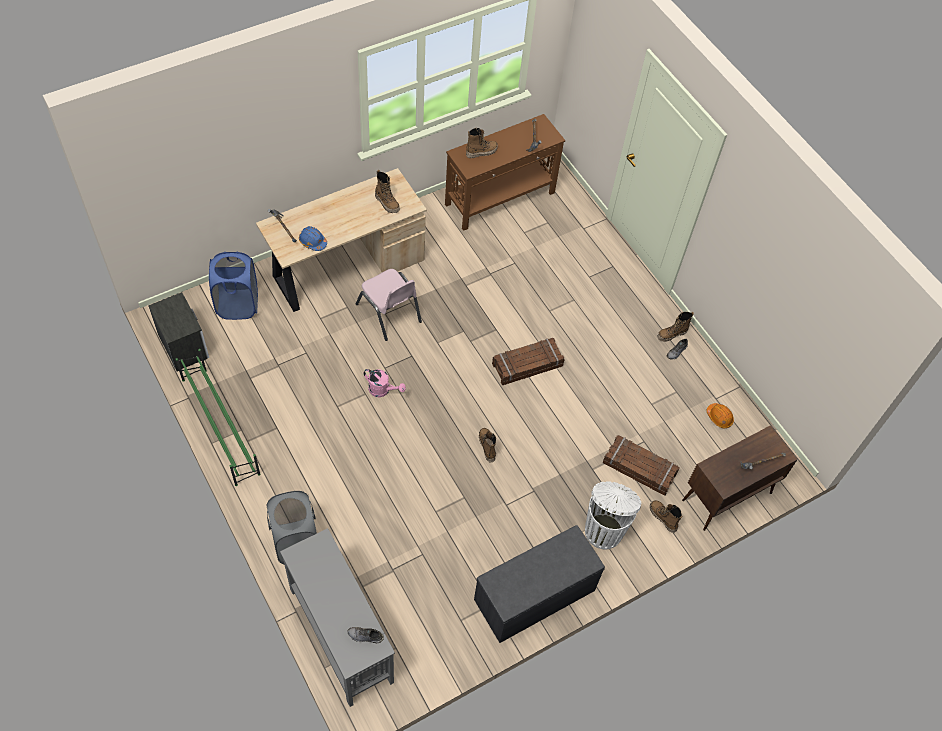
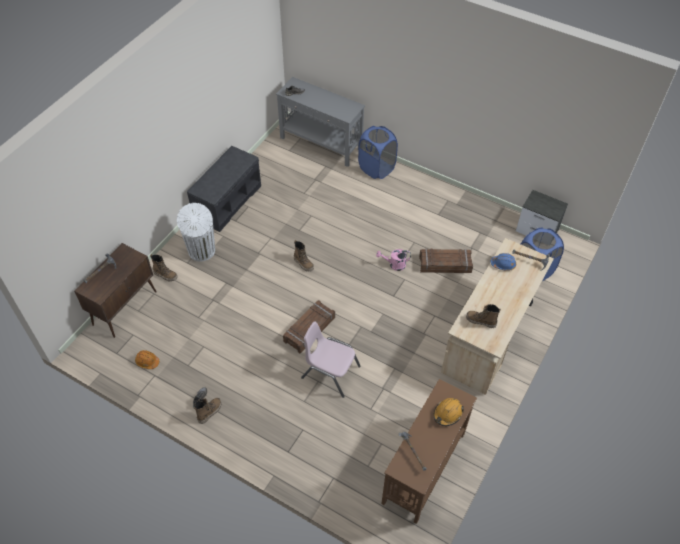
camera: 155 degrees right, 5 degrees down
green shoe rack [176,349,261,486] -> none
grey laundry basket [266,491,317,565] -> blue laundry basket [358,126,398,179]
pink chair [356,269,422,341] -> pink chair moved to [301,321,361,398]
boot [466,128,498,158] -> orange hard hat [433,398,464,426]
crate [603,435,679,496] -> crate moved to [419,249,473,273]

